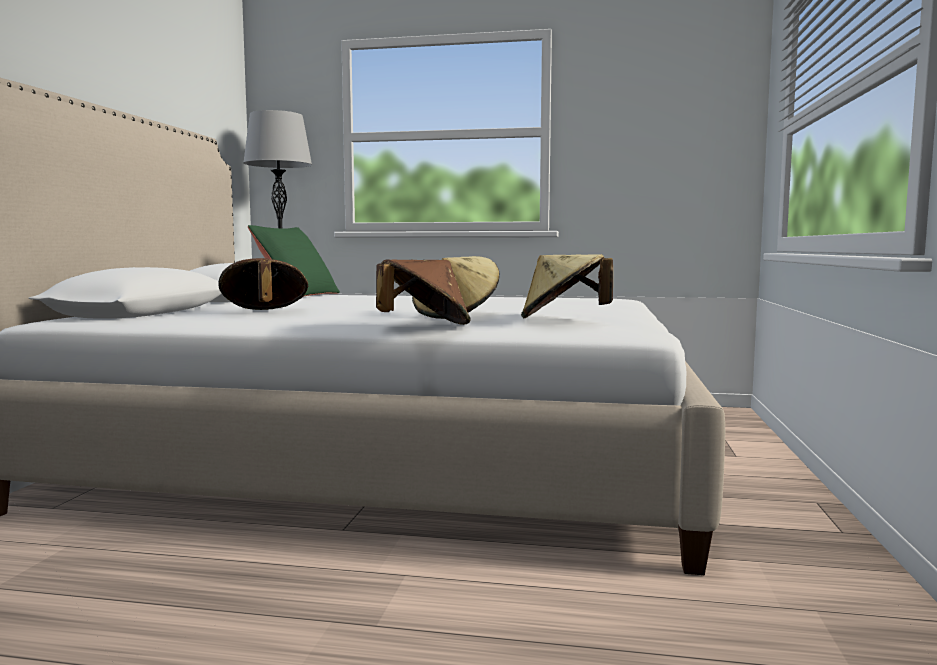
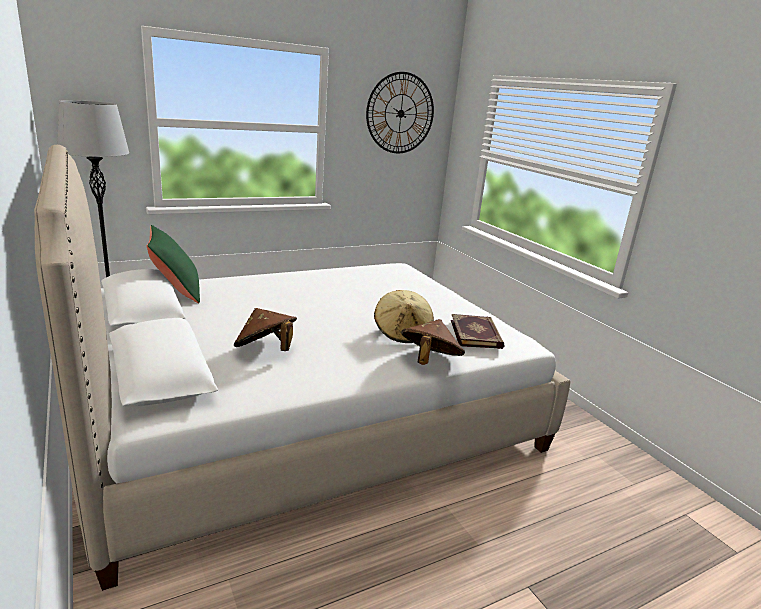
camera: 40 degrees left, 15 degrees up
beige hat [521,254,613,318] -> book [451,314,504,349]
none -> wall clock [366,72,434,153]

